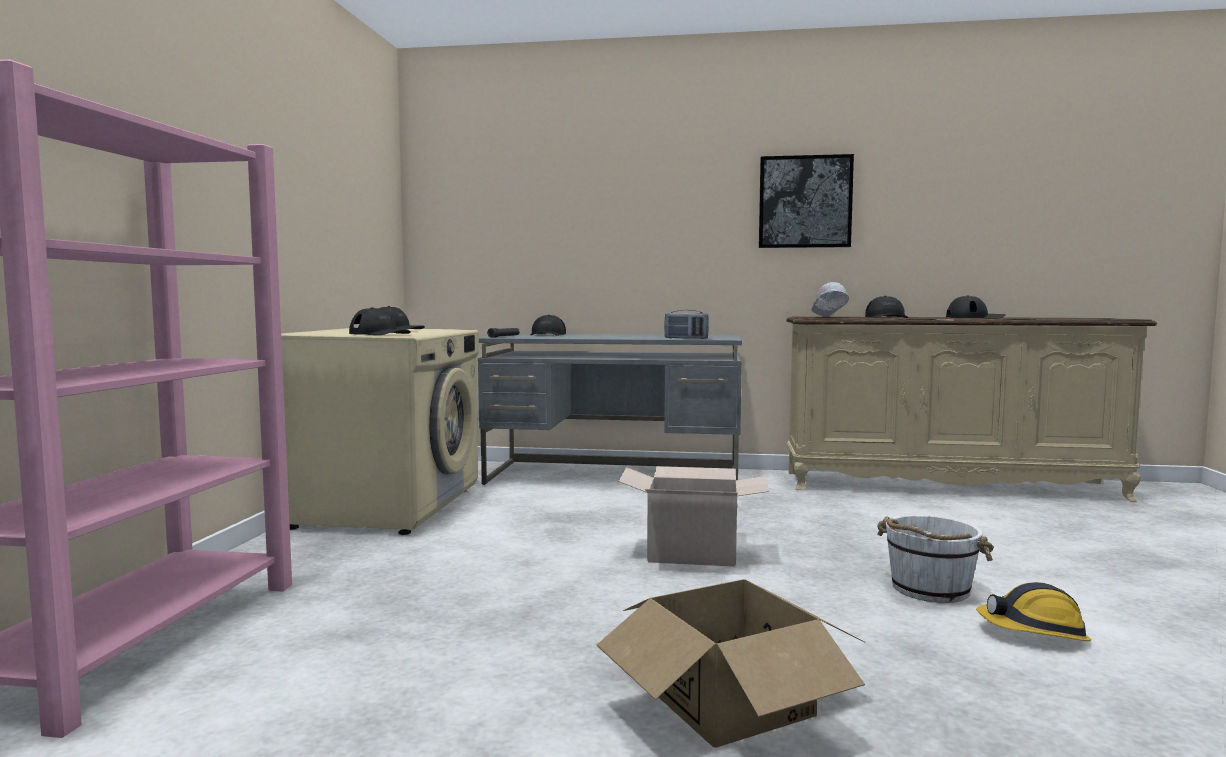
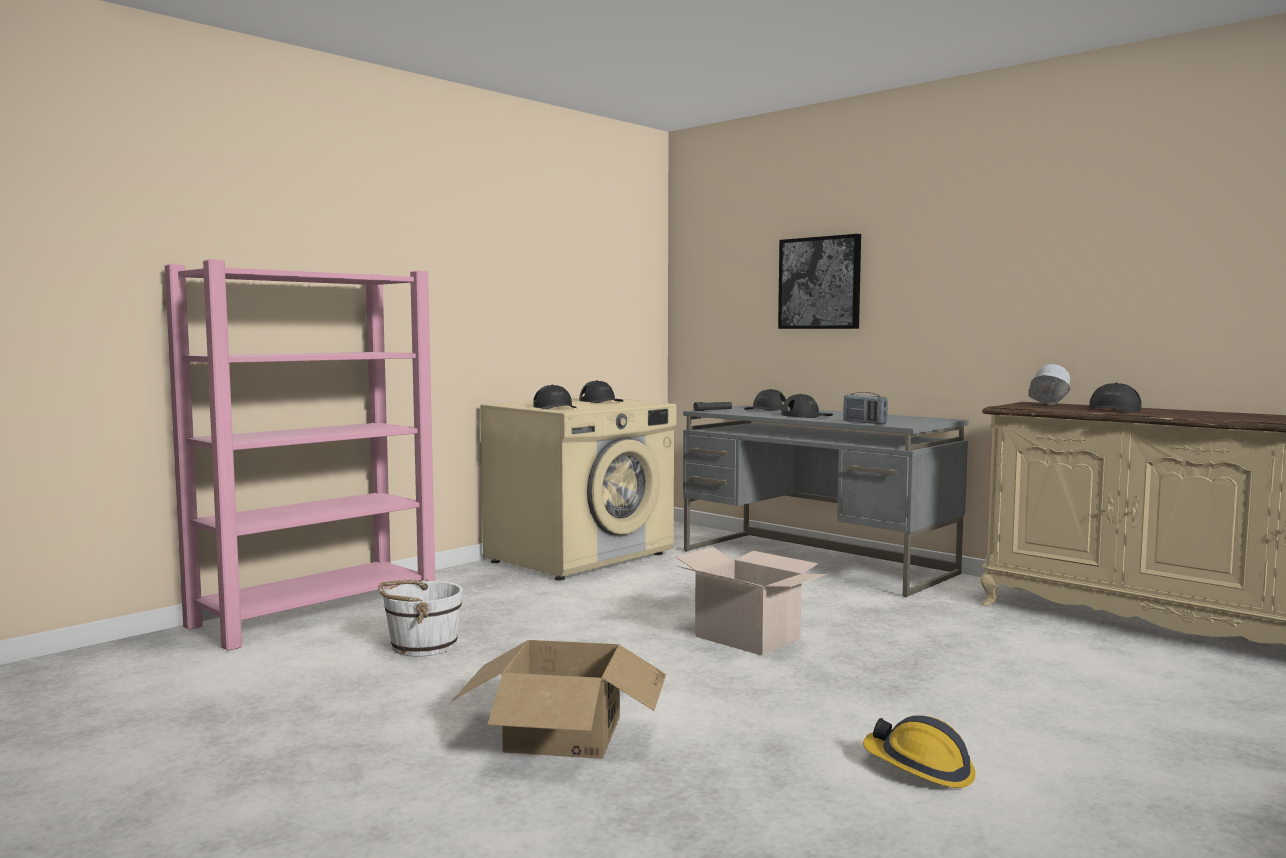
camera: 35 degrees right, 0 degrees up
picture [759,154,854,248] -> picture moved to [778,234,861,329]
white bucket [877,515,994,603] -> white bucket moved to [378,579,463,656]
black cap [946,296,1006,318] -> black cap moved to [781,394,833,418]

